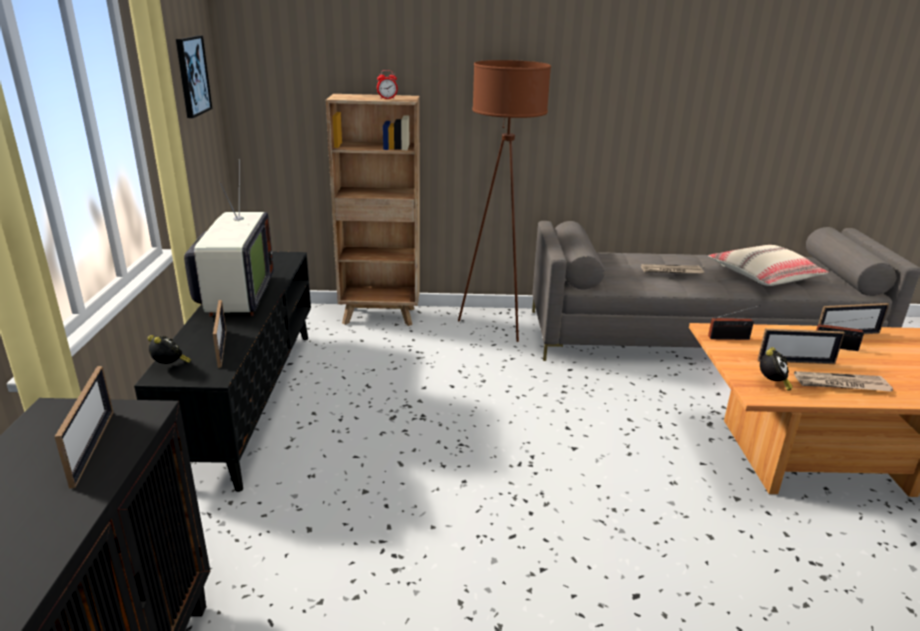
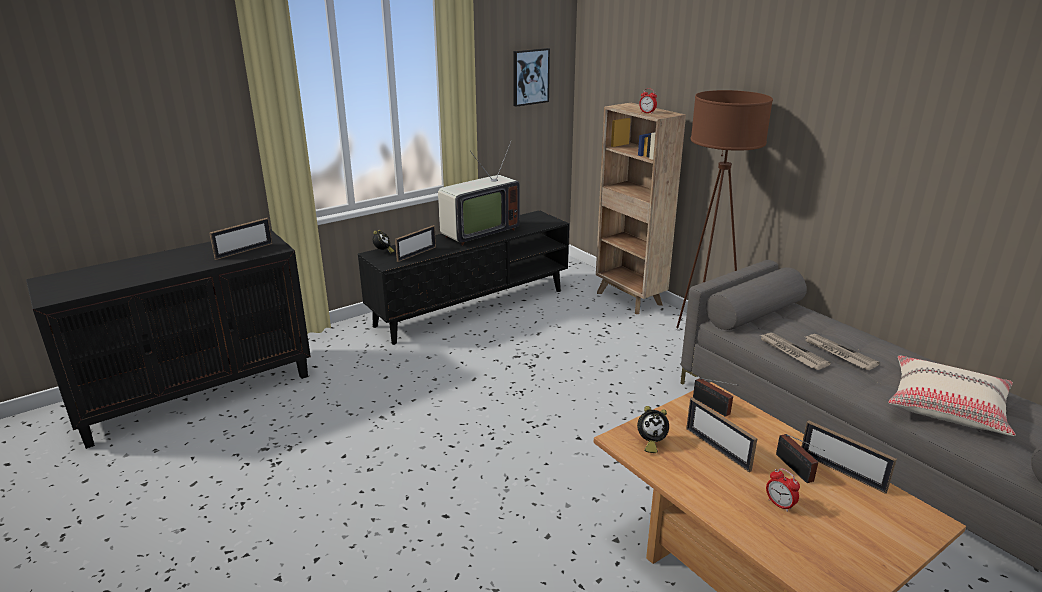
camera: 55 degrees right, 0 degrees up
newspaper [794,371,893,392] -> newspaper moved to [760,333,831,370]
none -> alarm clock [766,468,800,512]

